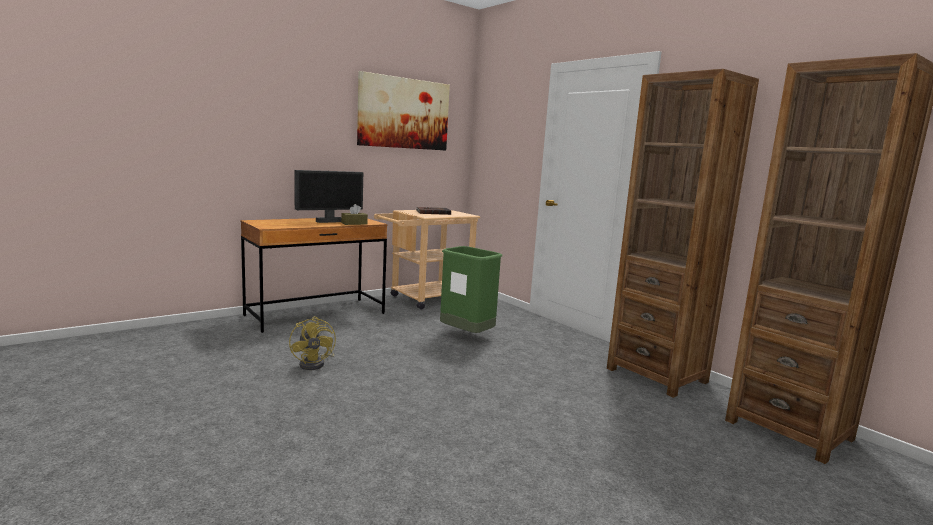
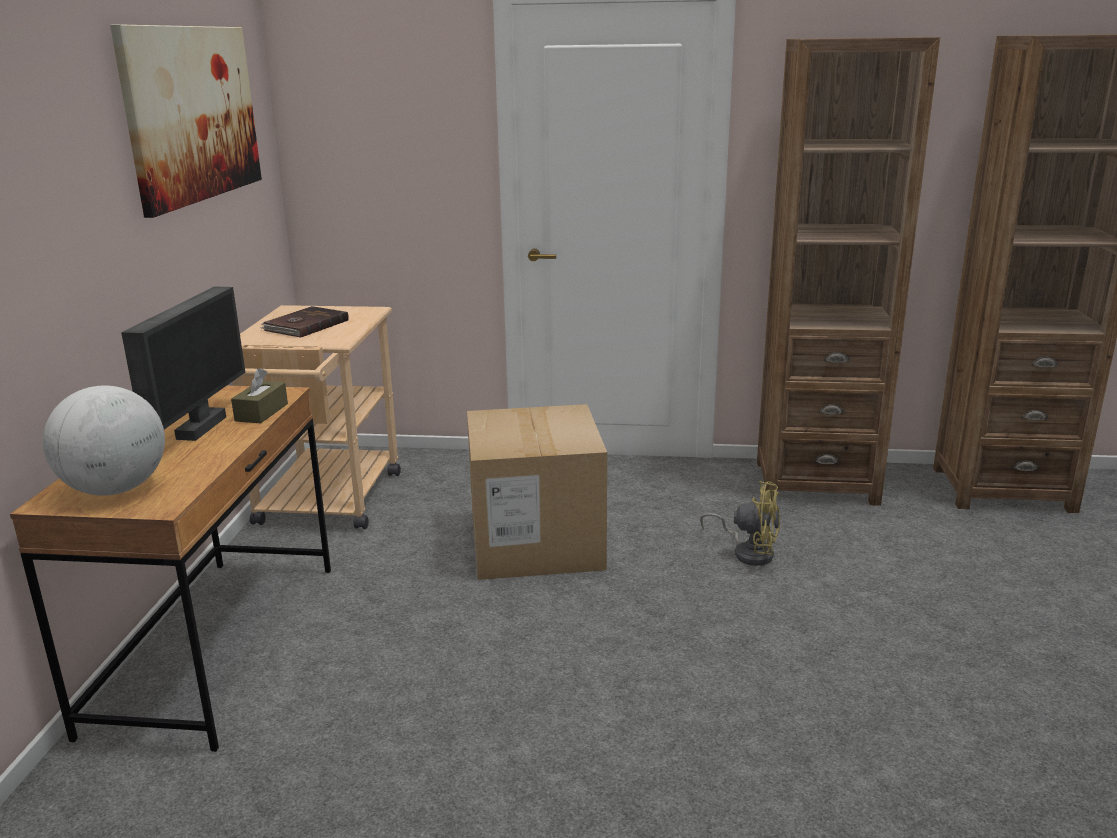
camera: 45 degrees left, 10 degrees up
yellow fan [289,316,336,370] -> yellow fan moved to [700,480,780,566]
green trash can [440,246,502,333] -> cardboard box [467,404,607,580]
none -> globe [43,386,165,496]

